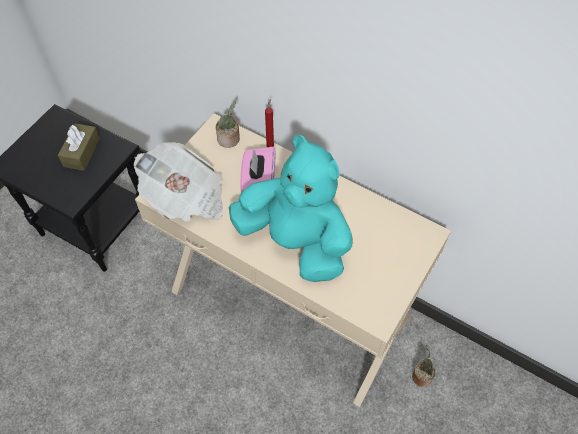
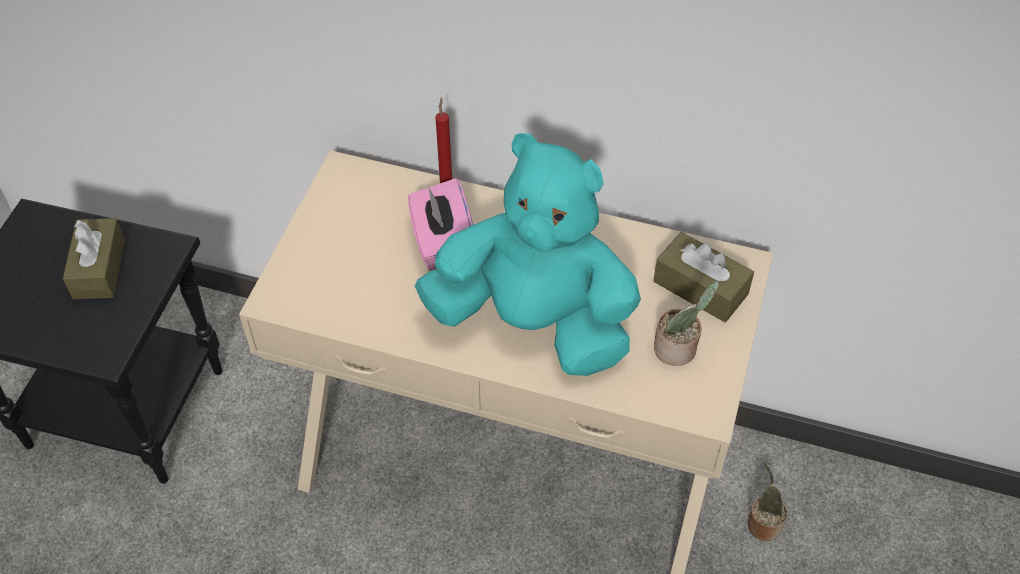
camera: 15 degrees left, 5 degrees down
newspaper [134,142,223,222] -> none
potted plant [216,101,240,148] -> potted plant moved to [654,281,719,366]
none -> brown tissue box [654,232,754,322]

